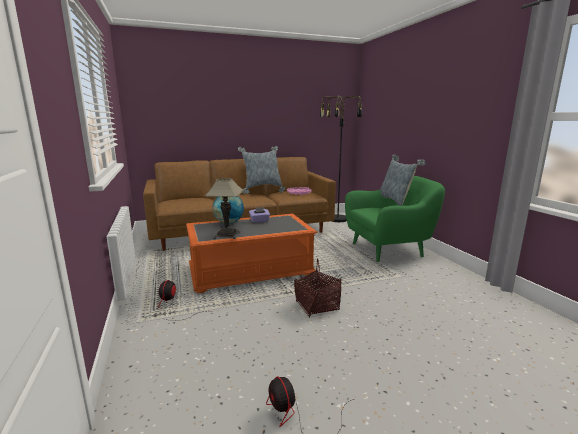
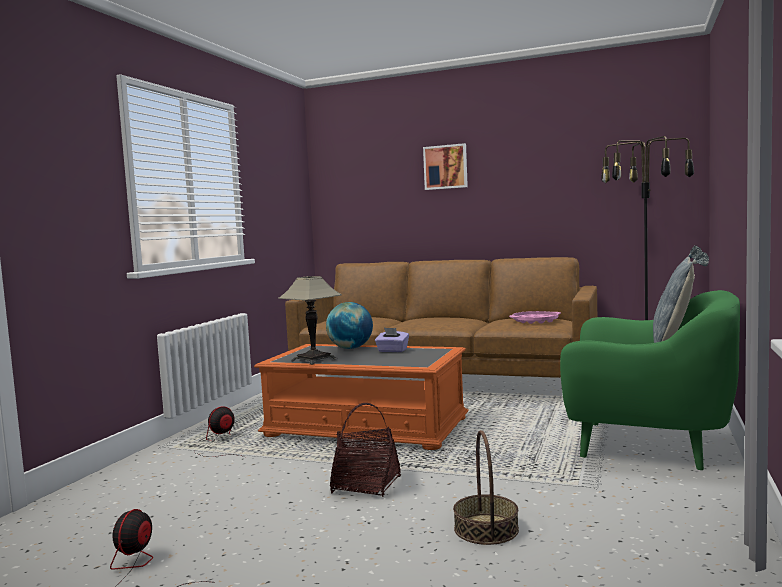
camera: 40 degrees right, 10 degrees down
pillow [238,146,285,194] -> none
none -> picture [423,143,468,190]
none -> basket [453,430,519,545]

